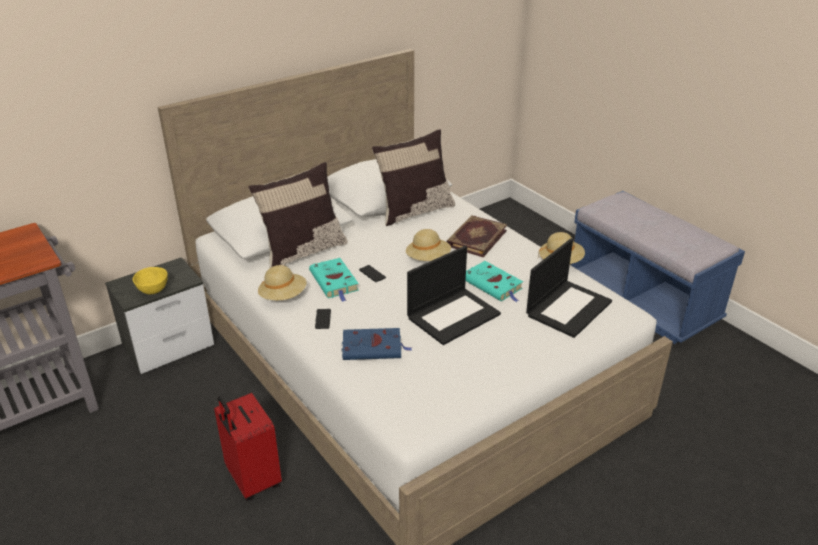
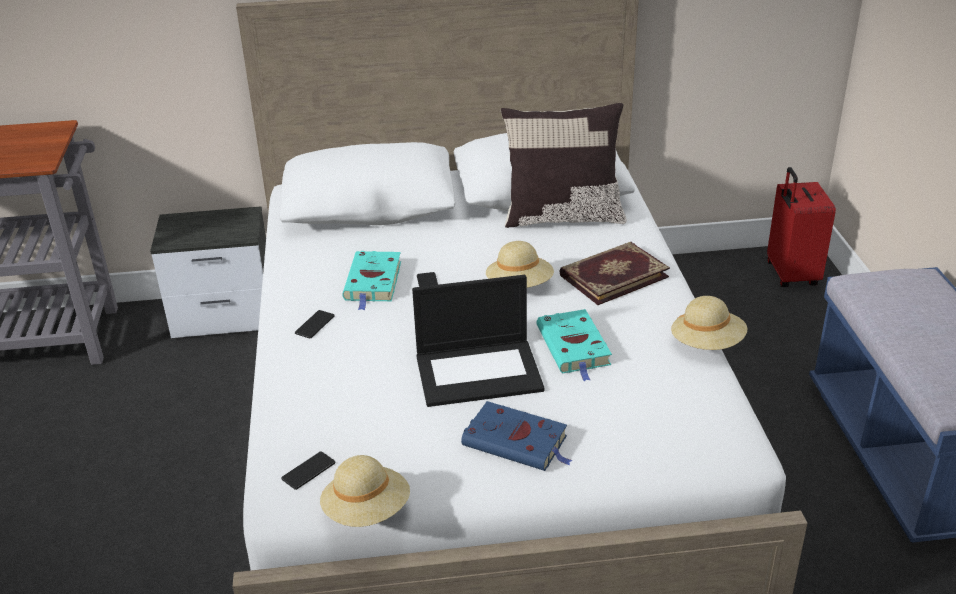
camera: 30 degrees right, 0 degrees up
yellow bowl [133,267,168,294] -> none
red suitcase [214,393,282,501] -> red suitcase moved to [767,167,836,287]
pillow [248,162,348,268] -> none
beige hat [258,265,306,300] -> beige hat moved to [320,455,410,527]
blue book [341,328,412,360] -> blue book moved to [461,401,573,471]
laptop [526,238,612,338] -> none
none -> phone [281,452,335,490]

